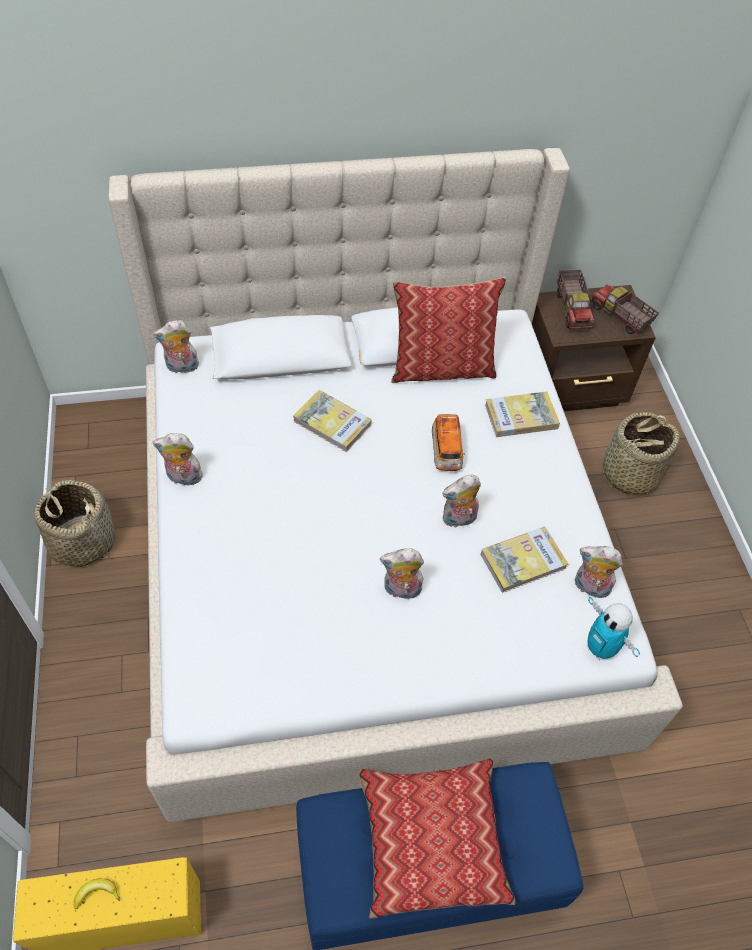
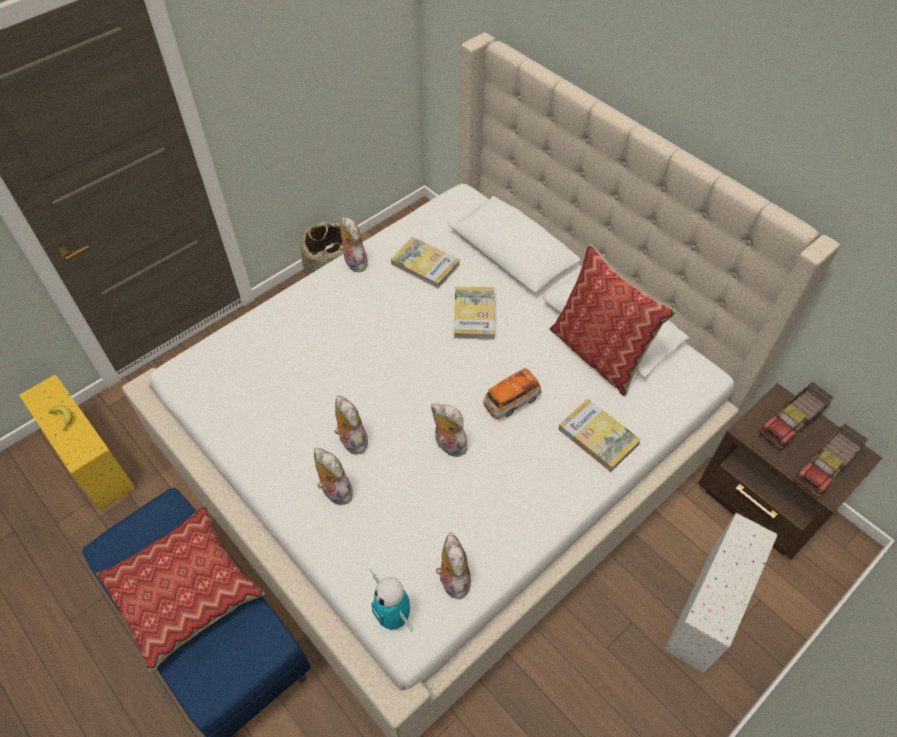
camera: 60 degrees right, 0 degrees up
plush toy [153,320,199,373] -> plush toy moved to [314,448,355,505]
book [481,526,568,593] -> book moved to [390,237,460,289]
toy robot [587,597,640,660] -> toy robot turned 60 degrees counterclockwise [370,569,413,631]
toy truck [590,284,659,334] -> toy truck turned 150 degrees counterclockwise [794,423,869,497]
basket [602,412,680,495] -> white storage box [664,513,777,673]

